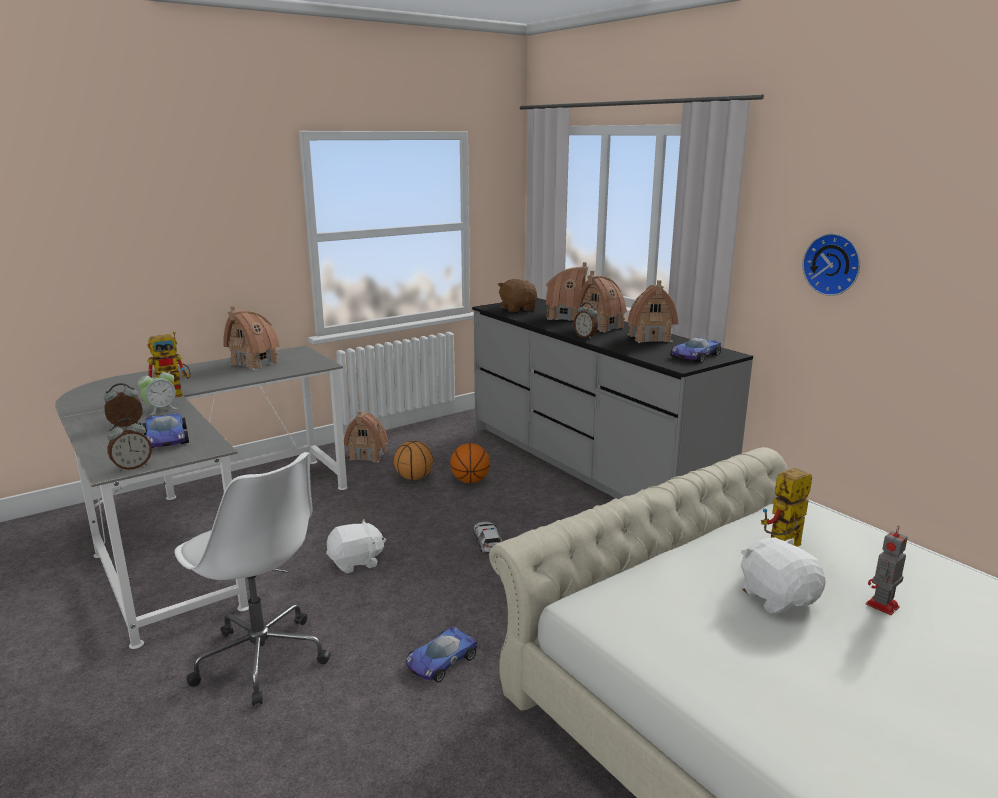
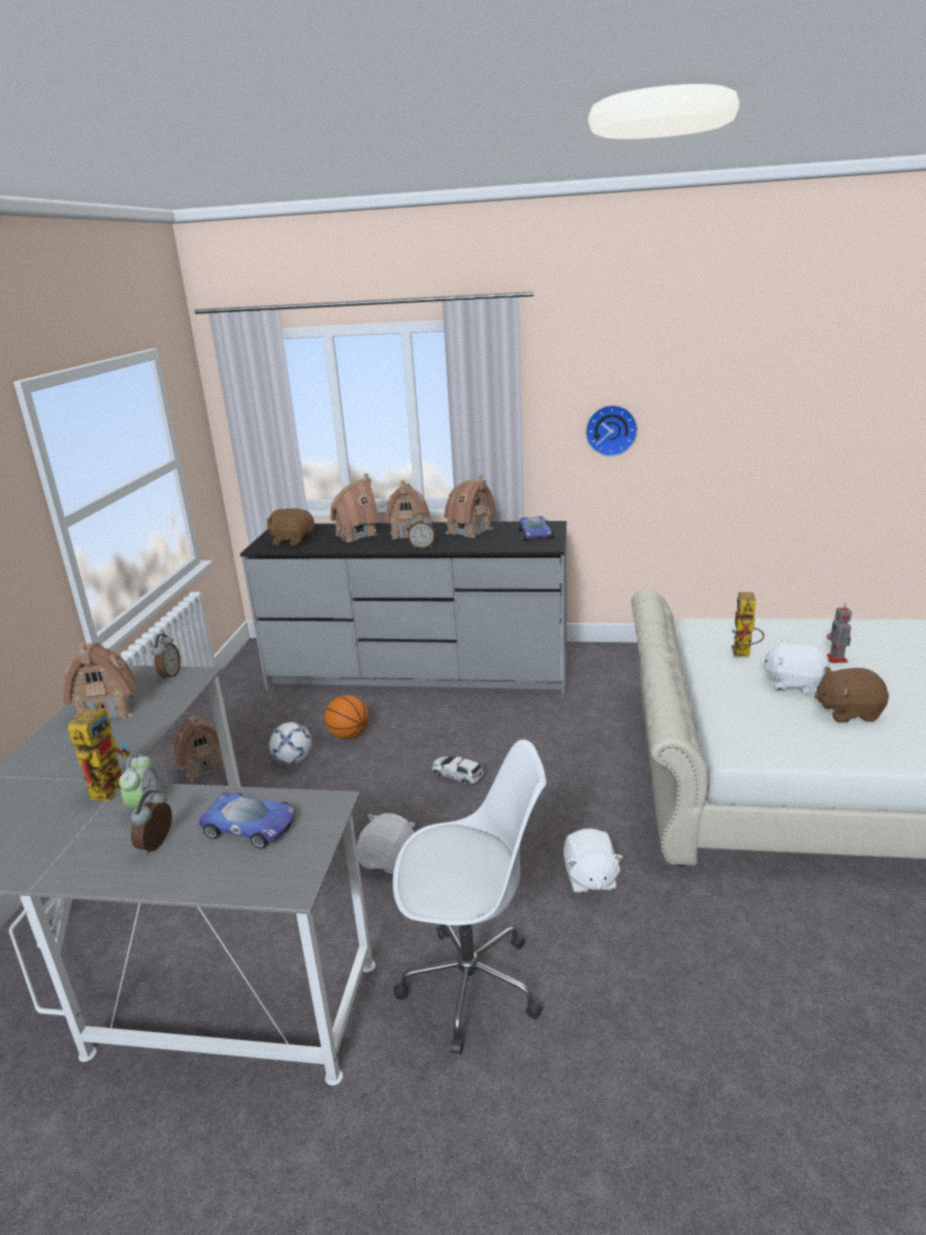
camera: 45 degrees left, 5 degrees up
alarm clock [107,418,152,471] -> alarm clock moved to [151,634,181,681]
basketball [394,441,433,480] -> football [269,722,312,765]
toy car [406,627,478,682] -> white plush toy [563,828,623,894]
none -> brown plush toy [814,667,889,723]

